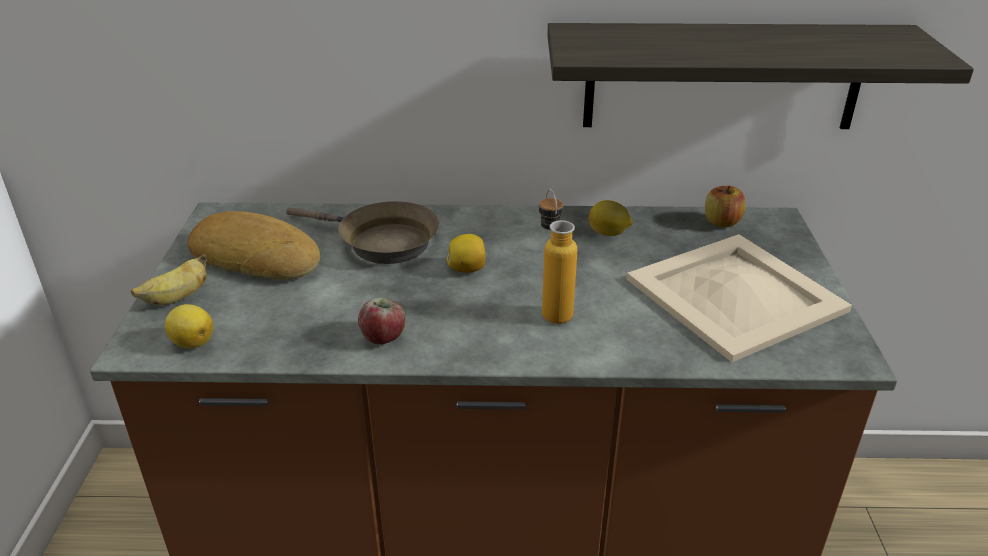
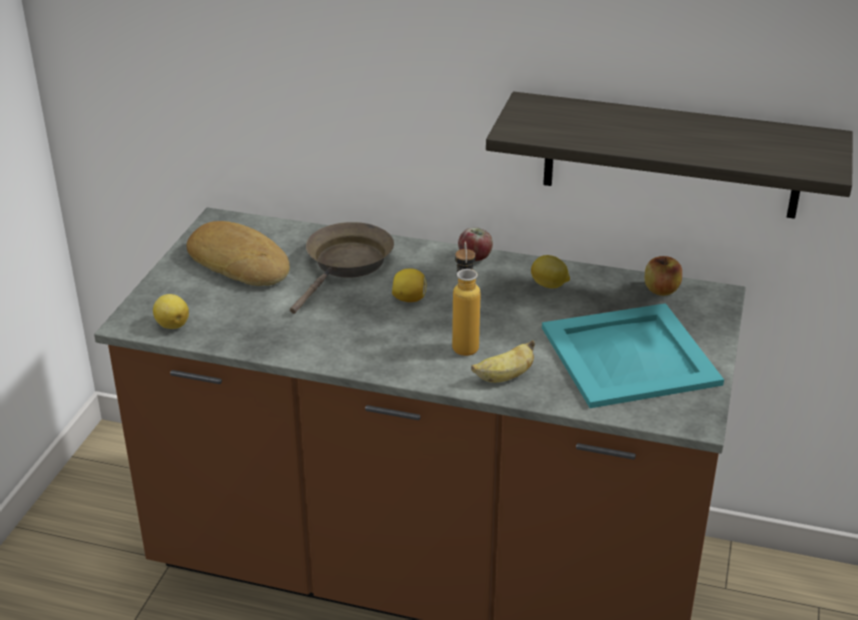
camera: 15 degrees right, 0 degrees up
banana [131,254,207,305] -> banana moved to [471,340,535,383]
brown frying pan [286,201,440,264] -> brown frying pan turned 105 degrees counterclockwise [290,222,394,314]
apple [358,297,406,344] -> apple moved to [458,227,493,261]
beige tray [627,234,852,362] -> turquoise tray [542,303,724,408]

